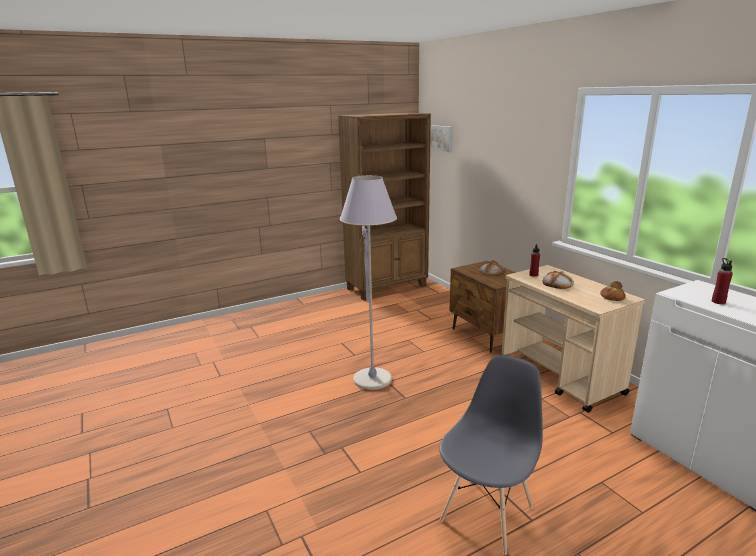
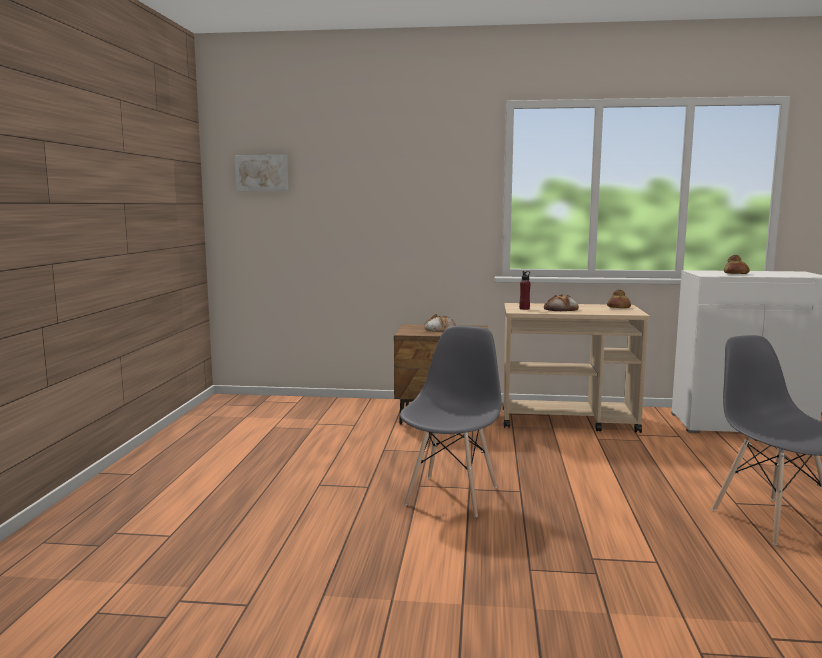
camera: 55 degrees left, 10 degrees down
brown bookcase [338,113,431,300] -> none
grey floor lamp [340,175,397,390] -> grey chair [400,325,502,517]
red bottle [712,258,733,304] -> bread [724,255,750,274]

